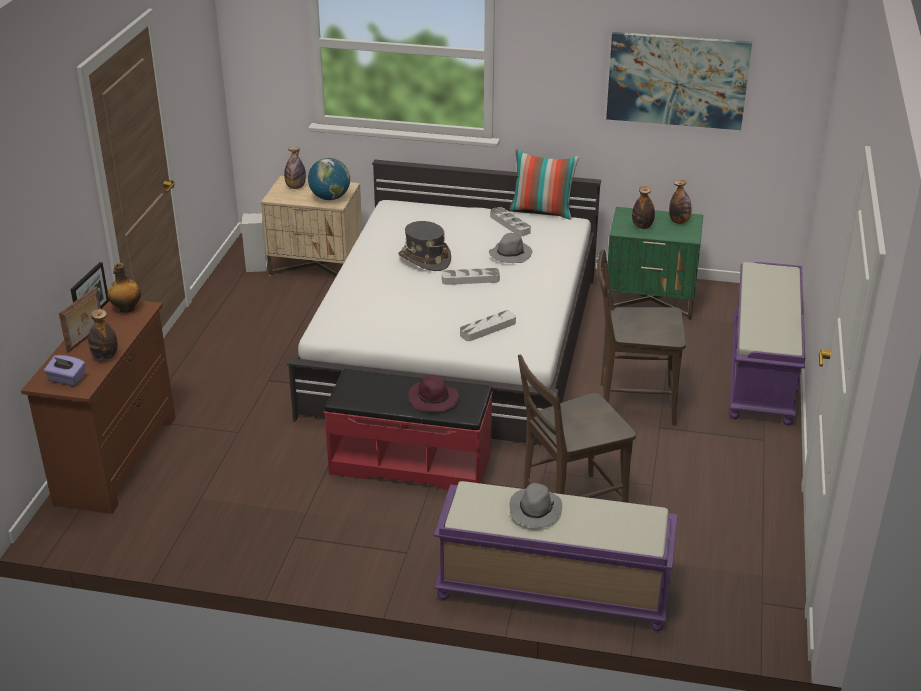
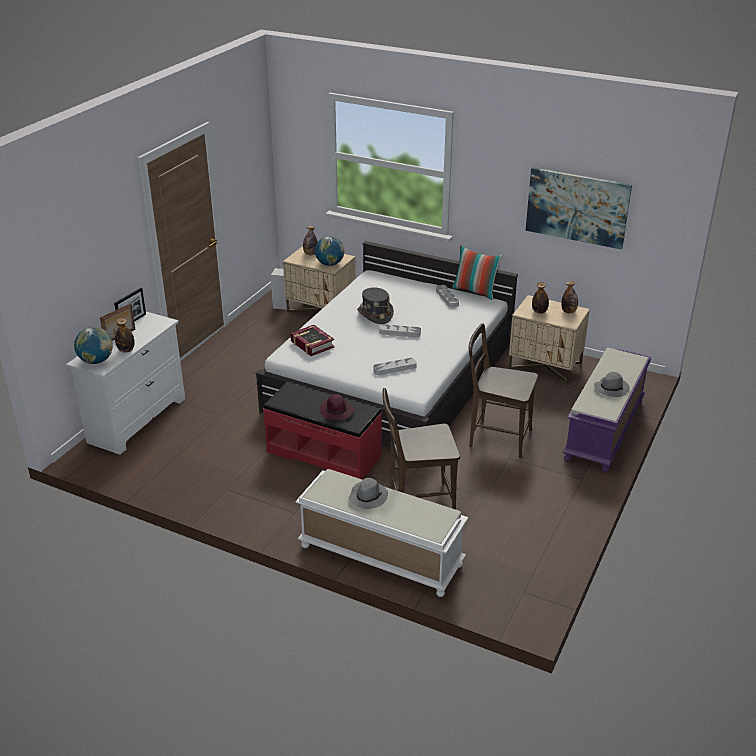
camera: 15 degrees right, 0 degrees up
brown dresser [21,300,176,514] -> white dresser [66,312,185,455]
purple tissue box [44,355,85,386] -> globe [74,327,113,364]
bottle [107,263,141,312] -> none
purple bench [433,481,678,631] -> white bench [295,469,469,597]
grey hat [489,233,532,263] -> grey hat moved to [594,372,630,397]
green nightstand [607,207,704,320] -> beige nightstand [509,295,590,385]
none -> book [290,325,335,356]

